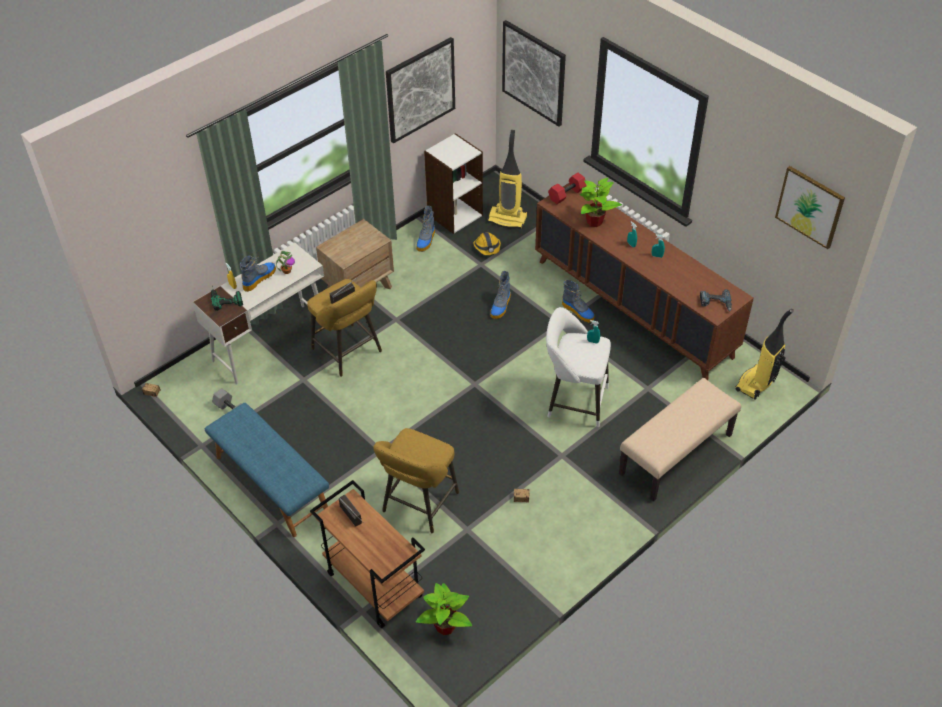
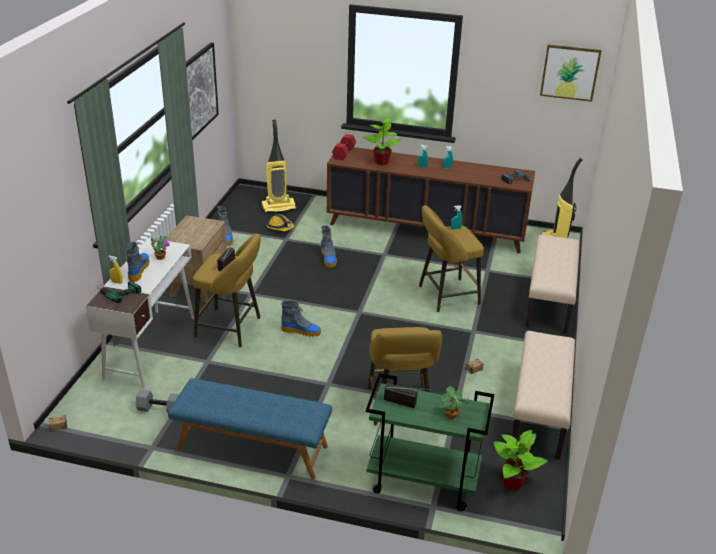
camera: 35 degrees left, 15 degrees down
brown cart [310,480,425,628] -> green cart [366,373,494,511]
white bookcase [424,133,483,234] -> none
picture [502,20,566,127] -> none
white stool [546,307,611,427] -> yellow stool [419,205,484,312]
boot [562,280,595,323] -> boot moved to [281,301,321,337]
none -> potted plant [439,386,470,419]
none -> beige bench [512,331,575,460]

